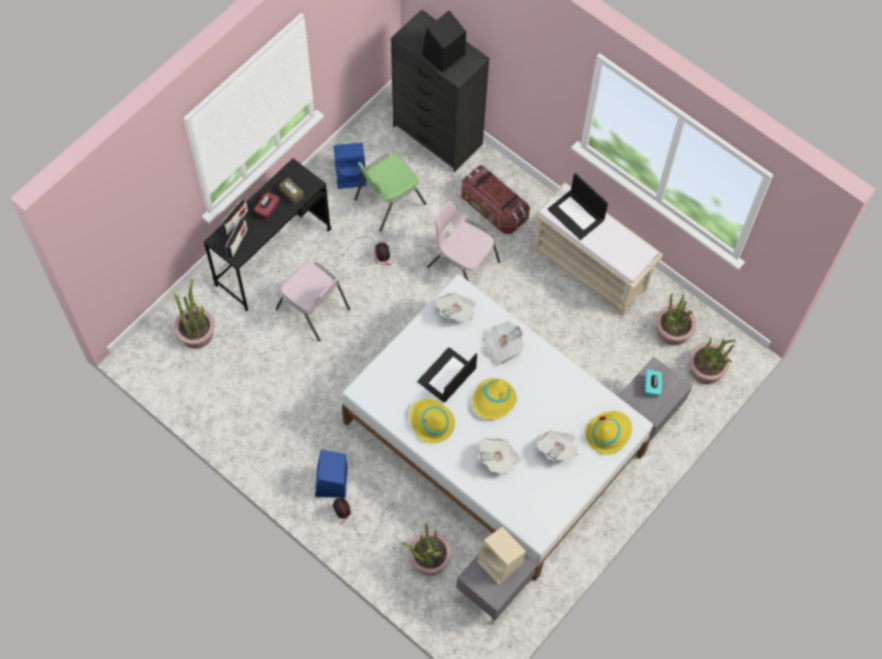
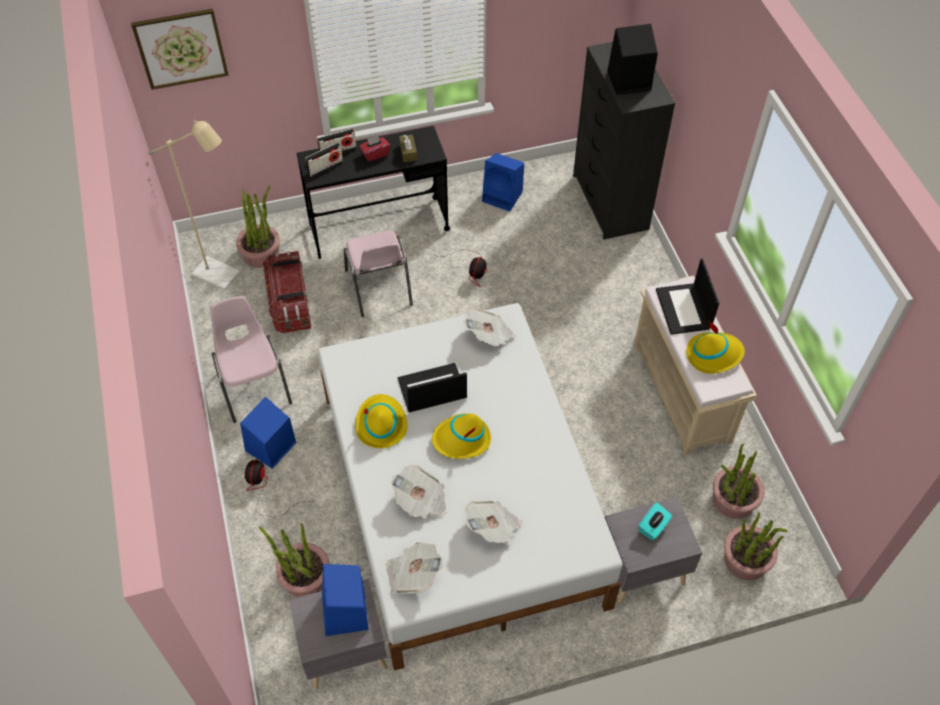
camera: 35 degrees right, 10 degrees down
green chair [354,154,426,231] -> none
pink chair [427,200,500,281] -> pink chair moved to [210,296,292,423]
storage box [462,165,530,234] -> storage box moved to [263,251,311,333]
beige speaker [476,527,526,585] -> blue speaker [322,564,369,636]
newspaper [480,321,524,366] -> newspaper moved to [385,542,443,594]
yellow hat [586,411,632,455] -> yellow hat moved to [686,321,745,374]
none -> picture [131,9,229,90]
none -> beige floor lamp [148,120,240,290]

